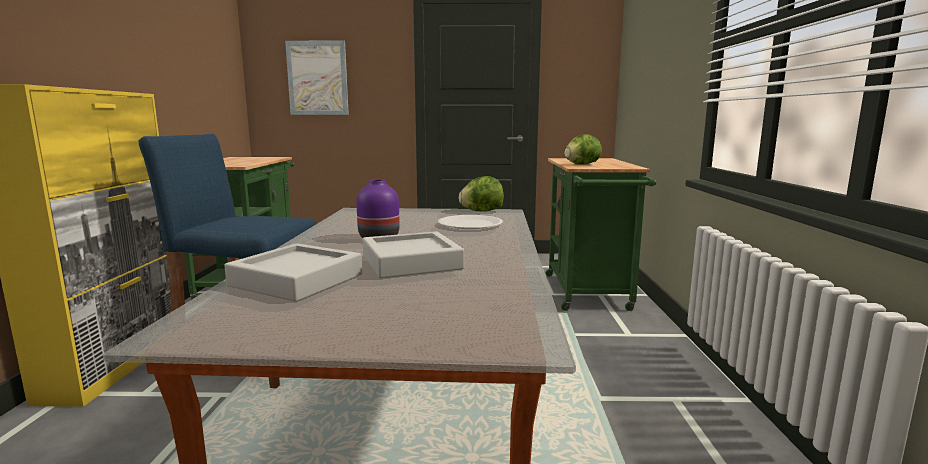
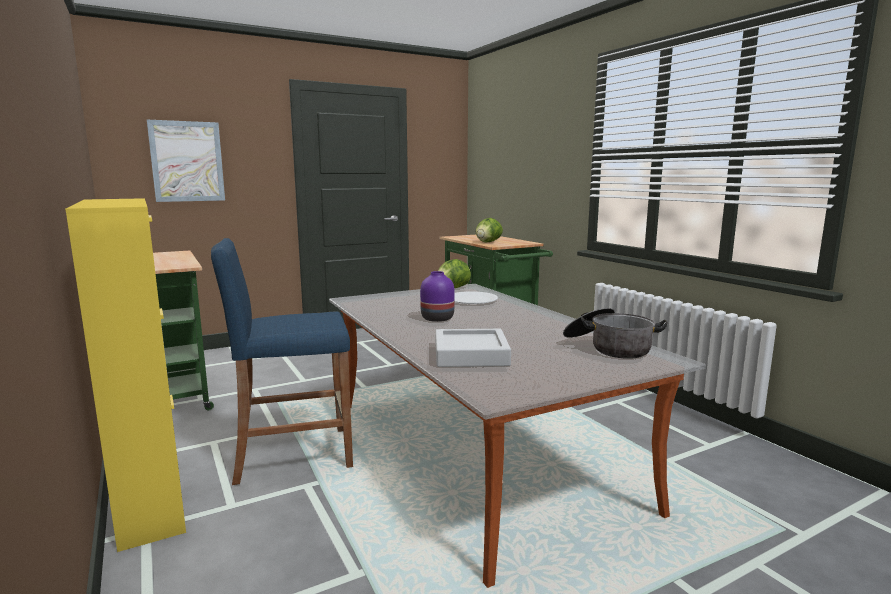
camera: 30 degrees left, 0 degrees up
grey tray [363,231,464,278] -> none
none -> cooking pot [563,308,668,359]

